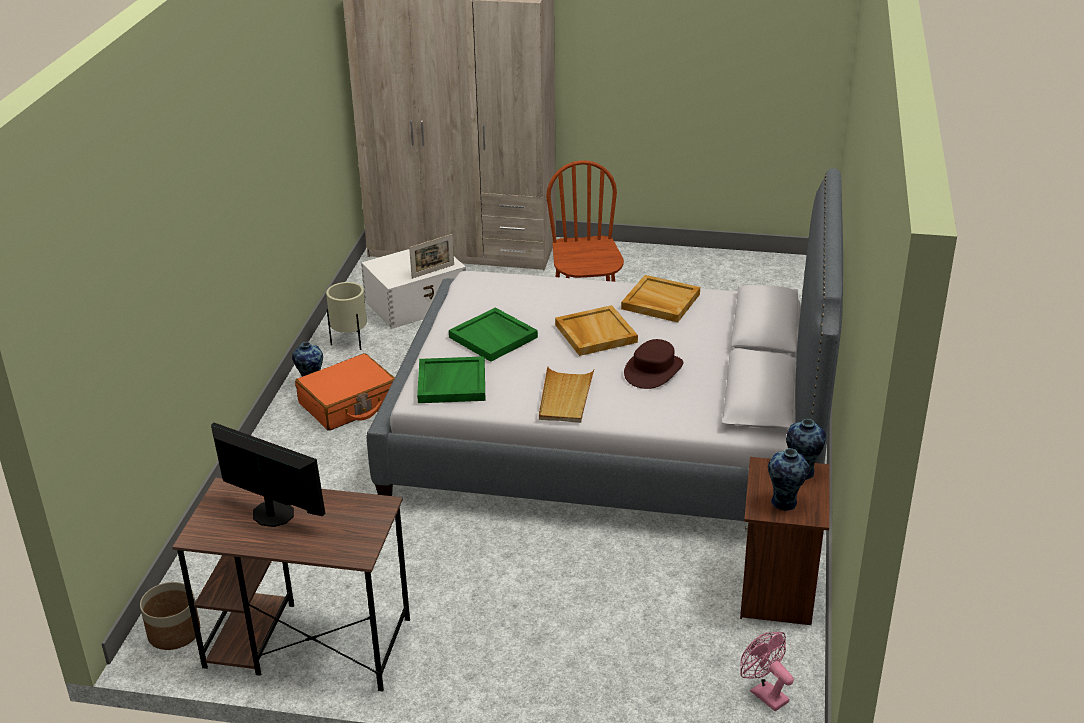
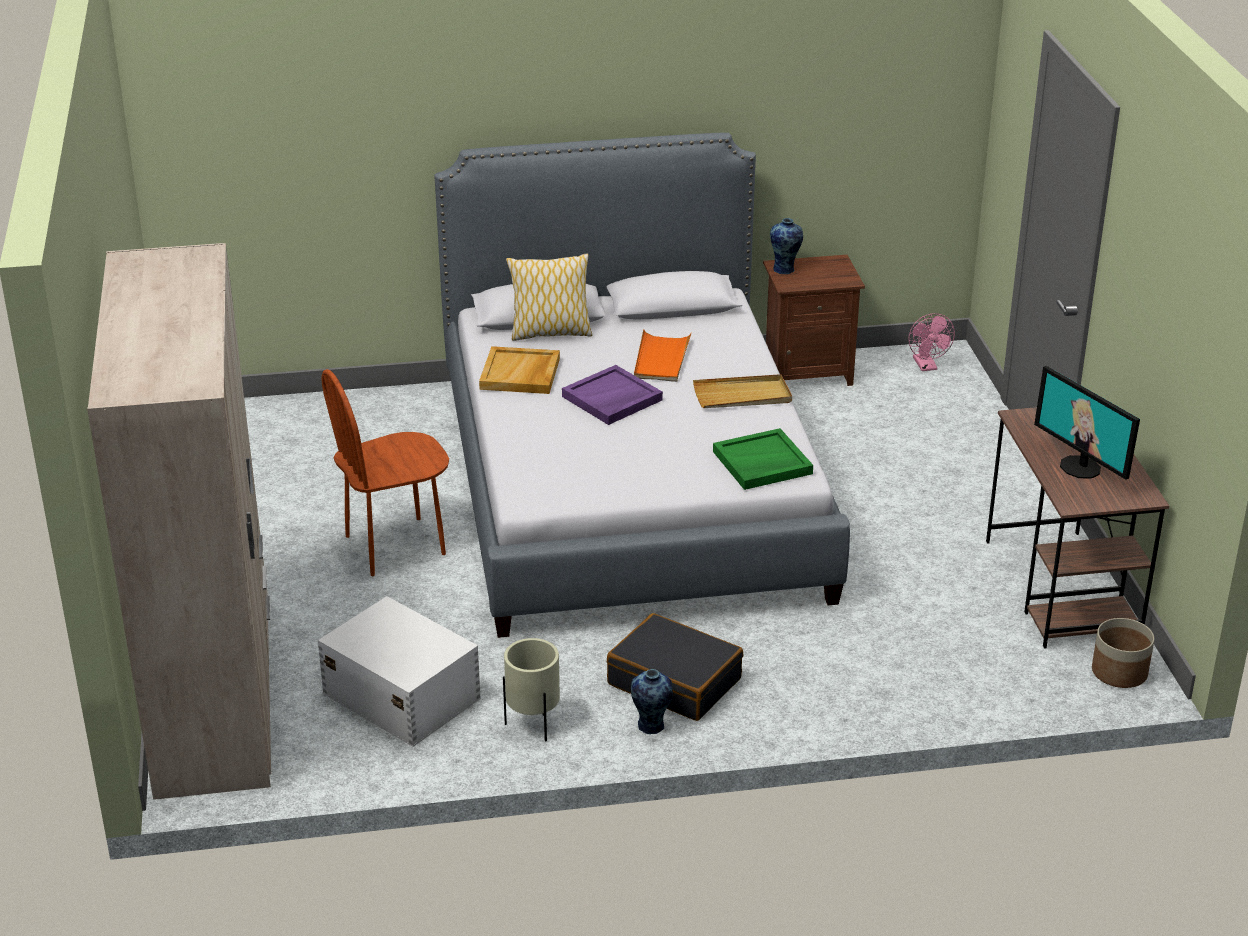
camera: 110 degrees left, 0 degrees up
monitor [211,423,325,527] -> monitor turned 45 degrees counterclockwise [1034,366,1140,480]
orange suitcase [295,353,395,431] -> black suitcase [607,613,743,721]
picture frame [409,234,454,279] -> none
green tray [449,307,538,362] -> none
beige tray [555,305,638,356] -> purple tray [562,365,663,425]
brown hat [624,339,684,389] -> orange tray [634,329,692,382]
pink fan [740,632,794,711] -> pink fan turned 45 degrees counterclockwise [909,313,955,371]
vase [768,448,810,511] -> none
none -> pillow [506,254,592,341]

